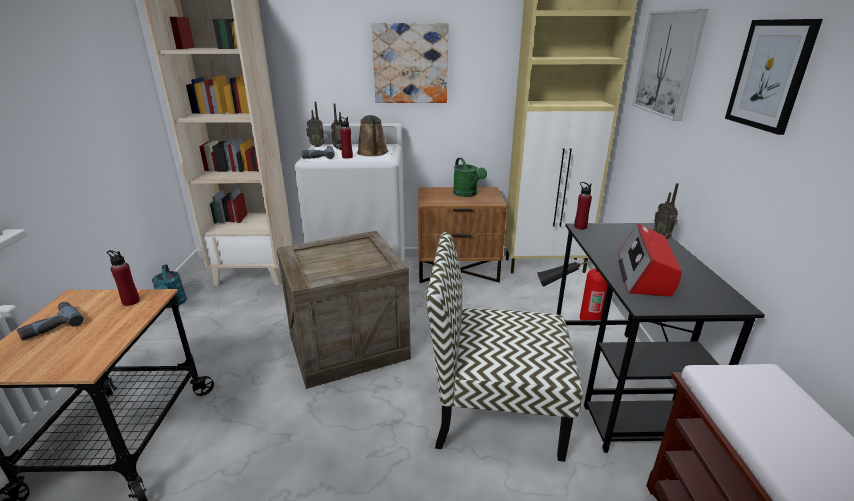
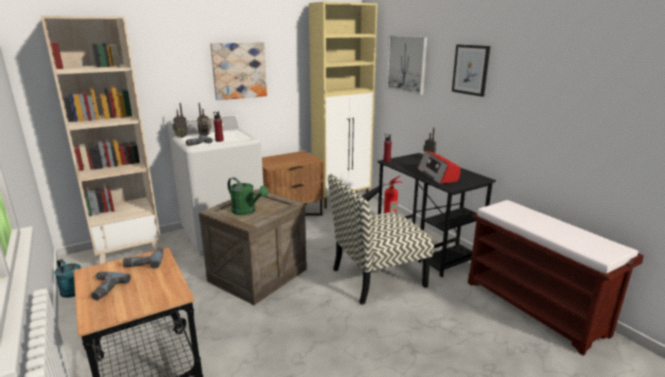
camera: 30 degrees left, 5 degrees down
red bottle [107,250,140,306] -> power drill [123,247,164,269]
brown watering can [357,115,388,156] -> none
green watering can [453,158,487,197] -> green watering can moved to [228,178,269,215]

